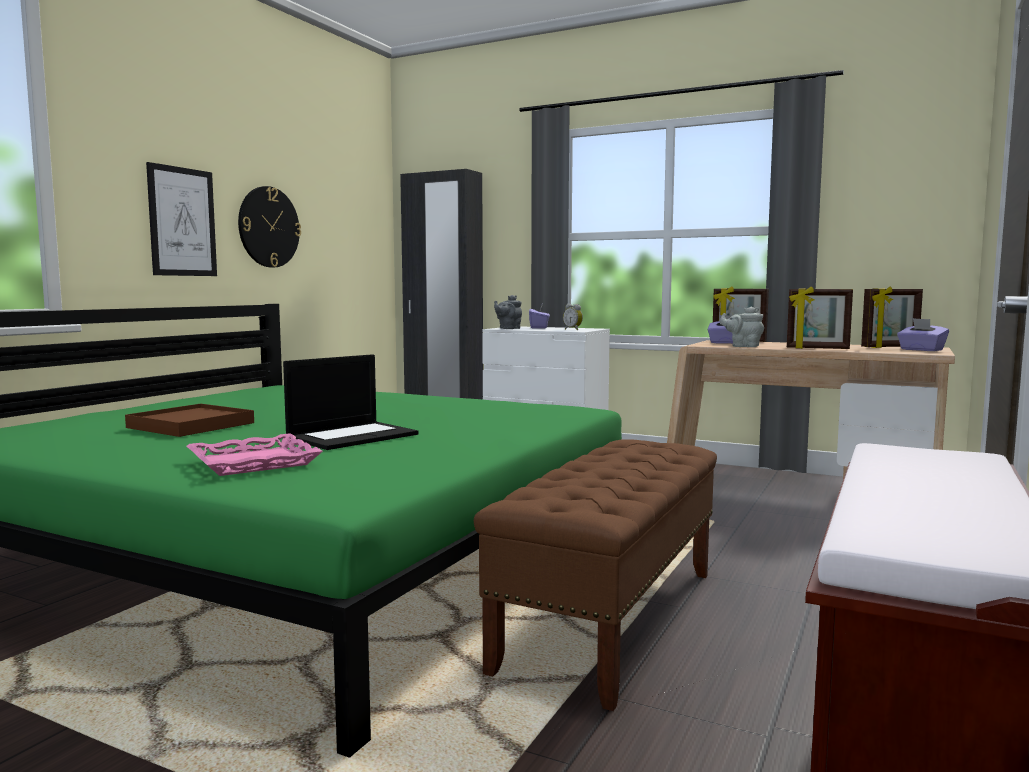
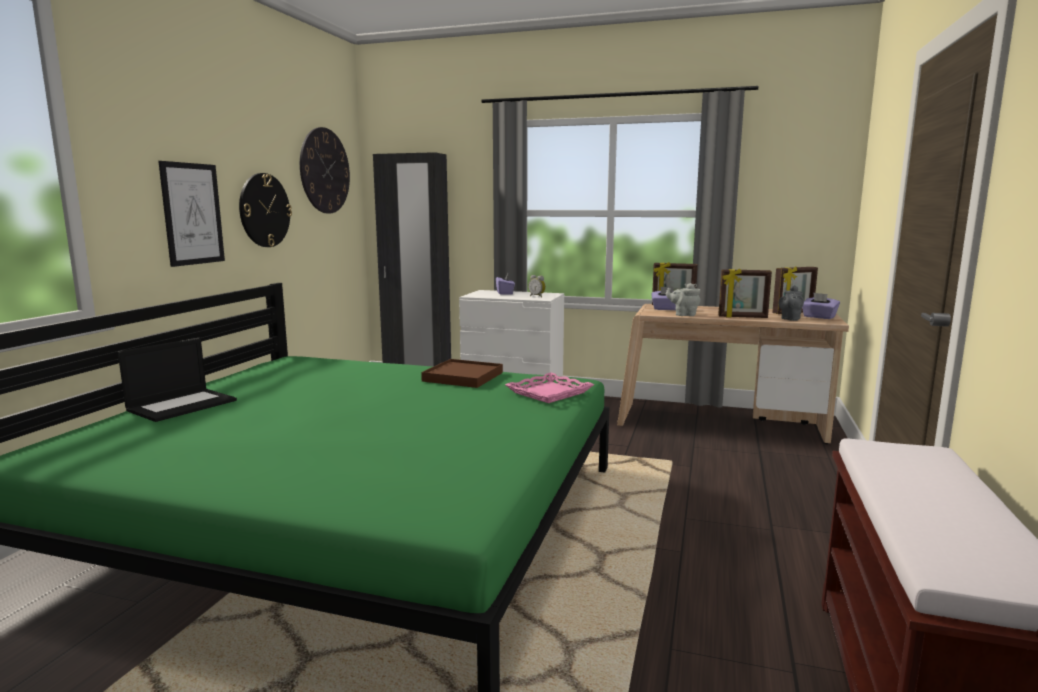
camera: 10 degrees left, 5 degrees up
brown tray [125,404,254,437] -> brown tray moved to [421,359,503,388]
pink tray [187,433,323,476] -> pink tray moved to [505,372,594,403]
laptop [283,354,419,450] -> laptop moved to [118,338,237,422]
brown bench [474,439,717,711] -> none
grey teapot [494,295,522,329] -> grey teapot moved to [778,286,804,321]
none -> wall clock [300,127,350,214]

